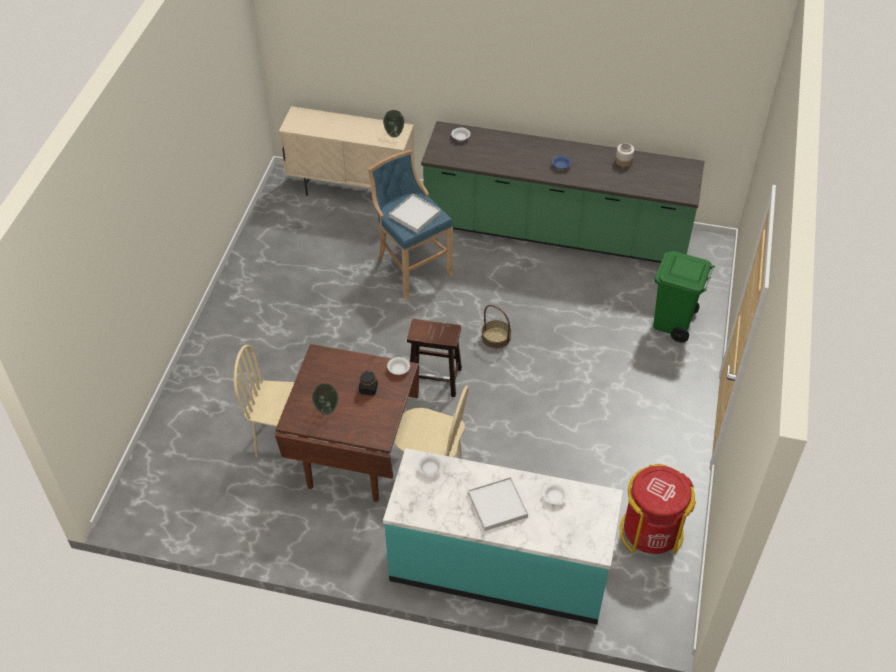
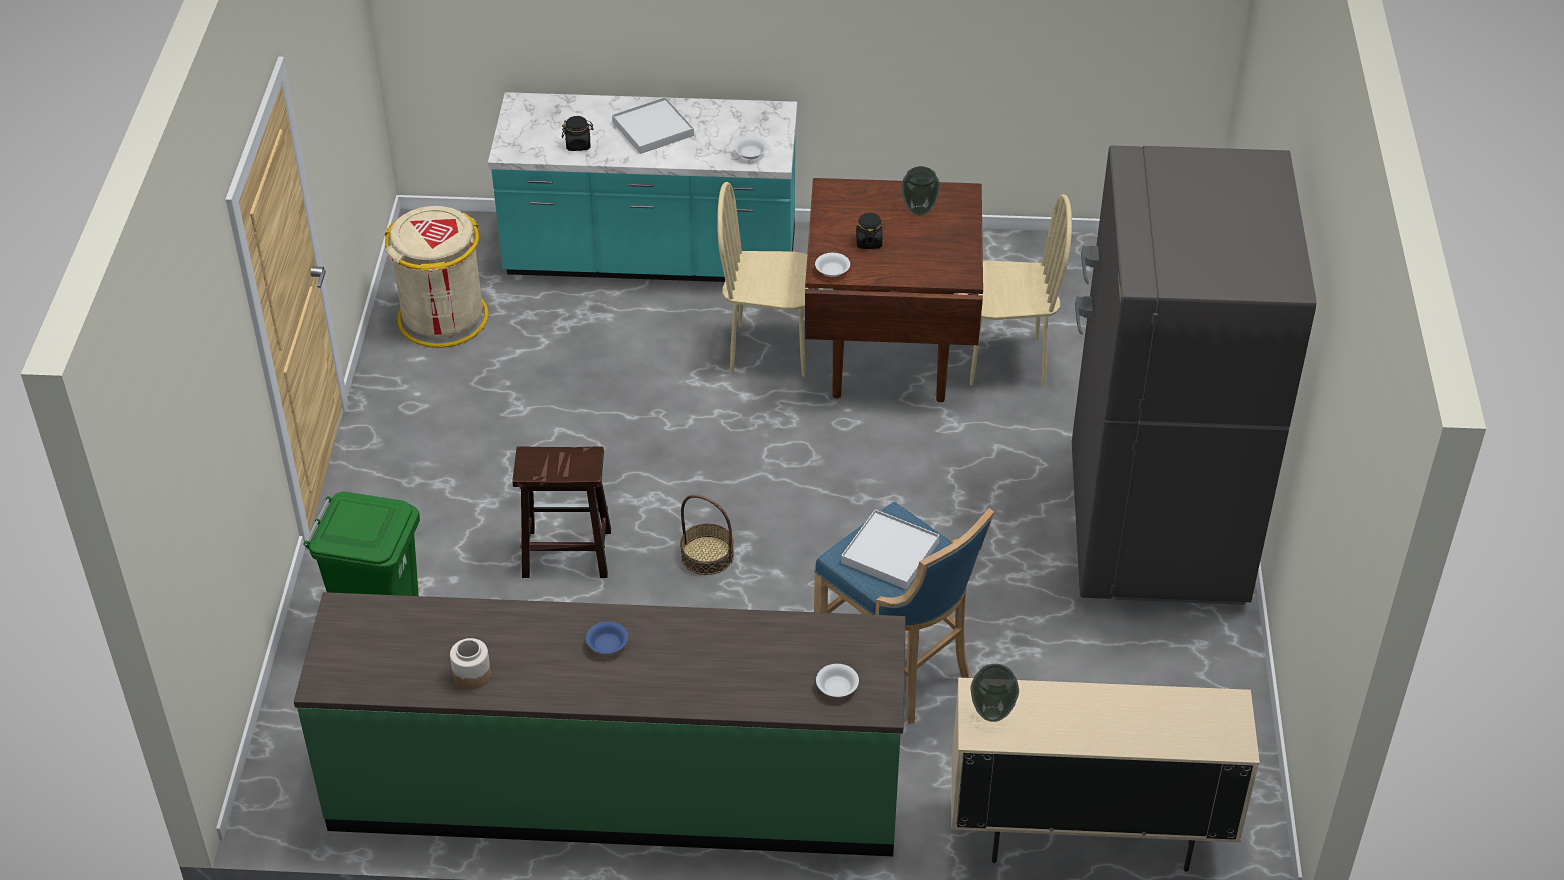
camera: 170 degrees right, 5 degrees down
brown stool [407,319,462,397] -> brown stool moved to [513,446,611,578]
white bowl [543,483,568,504] -> black jar [562,116,593,151]
red trash can [620,464,696,554] -> beige trash can [384,206,489,348]
none -> grey fridge [1072,146,1316,605]

